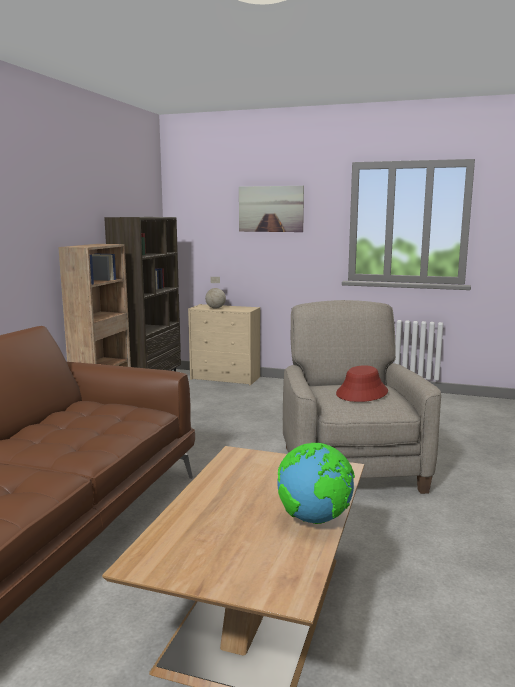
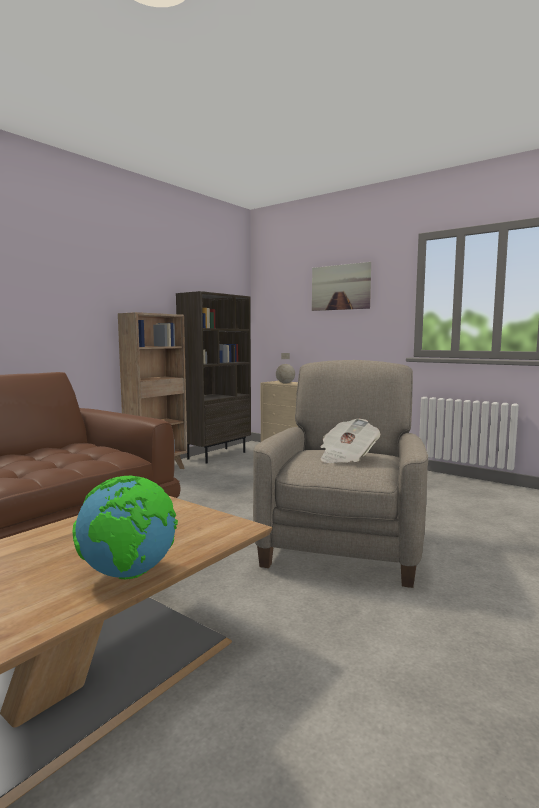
camera: 20 degrees right, 5 degrees down
red hat [336,365,388,402] -> newspaper [320,419,381,463]

